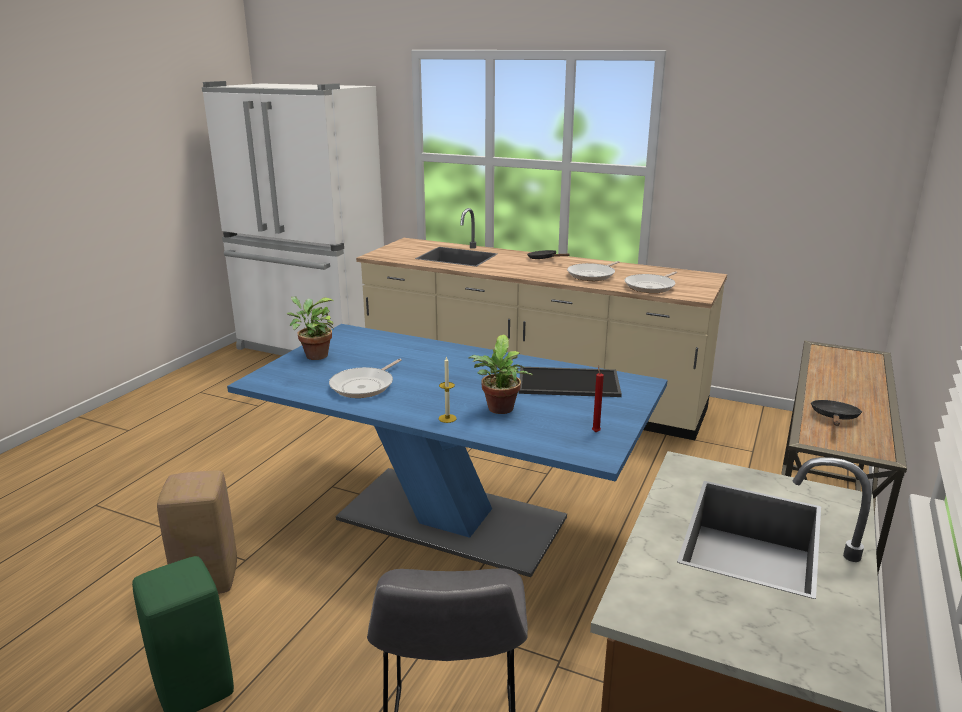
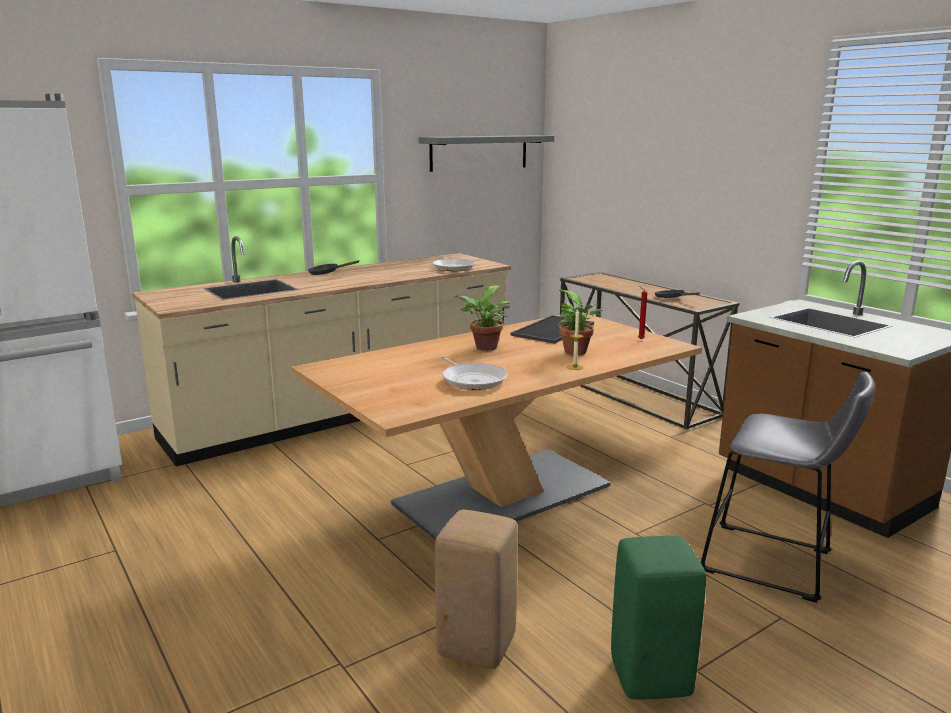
camera: 60 degrees left, 5 degrees down
blue dining table [227,324,668,577] -> beige dining table [291,313,702,540]
potted plant [287,296,334,360] -> potted plant moved to [454,286,510,351]
frying pan [567,261,620,281] -> none
none -> grey shelf [418,135,554,172]

